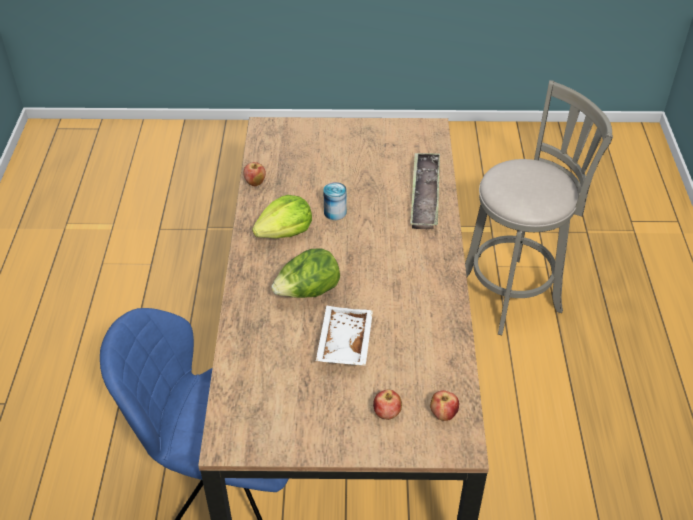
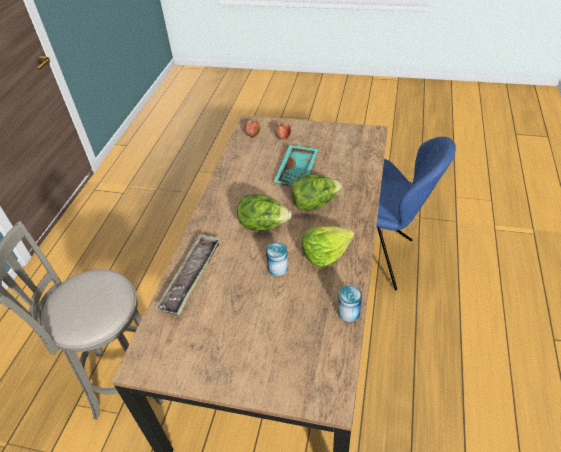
camera: 165 degrees left, 0 degrees up
apple [244,162,266,186] -> can [338,285,362,322]
white tray [316,306,373,366] -> turquoise tray [274,145,319,185]
none -> lettuce [237,194,292,231]

